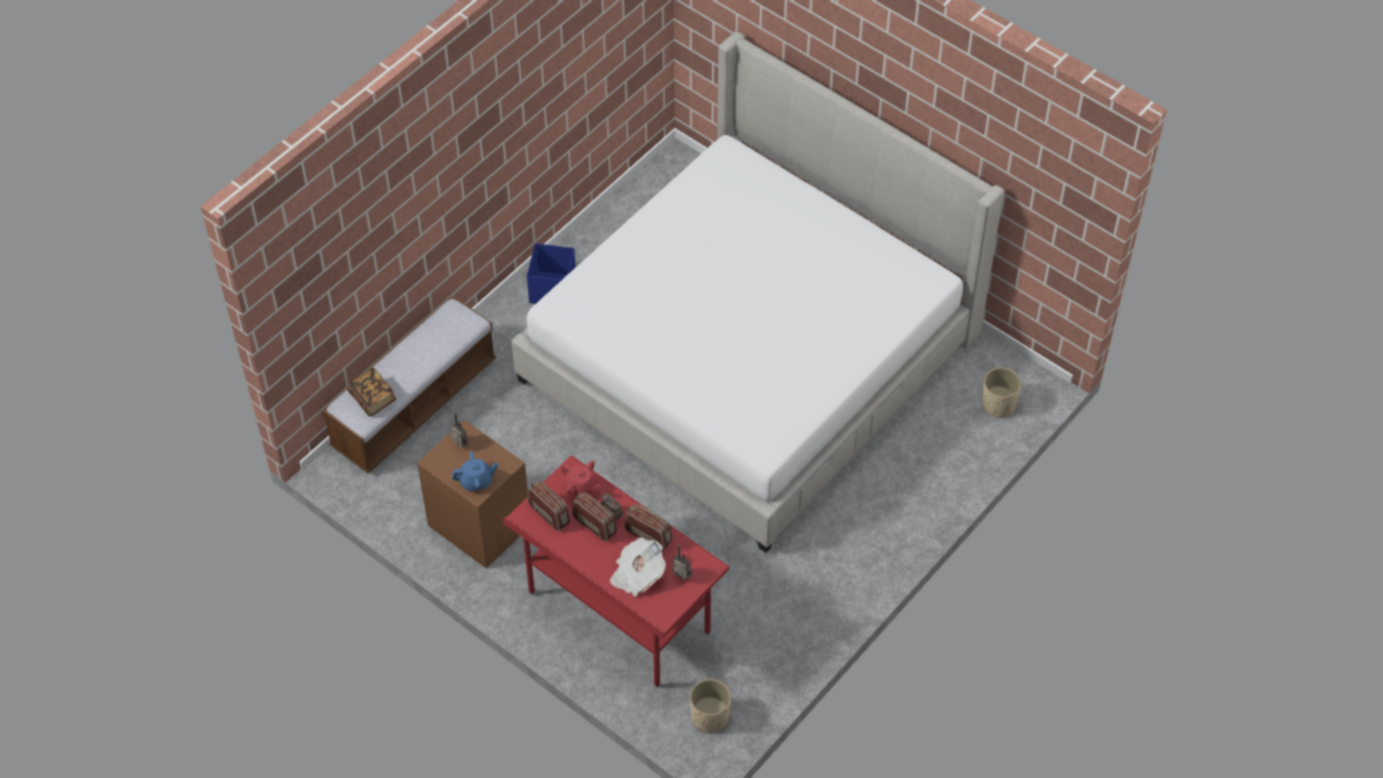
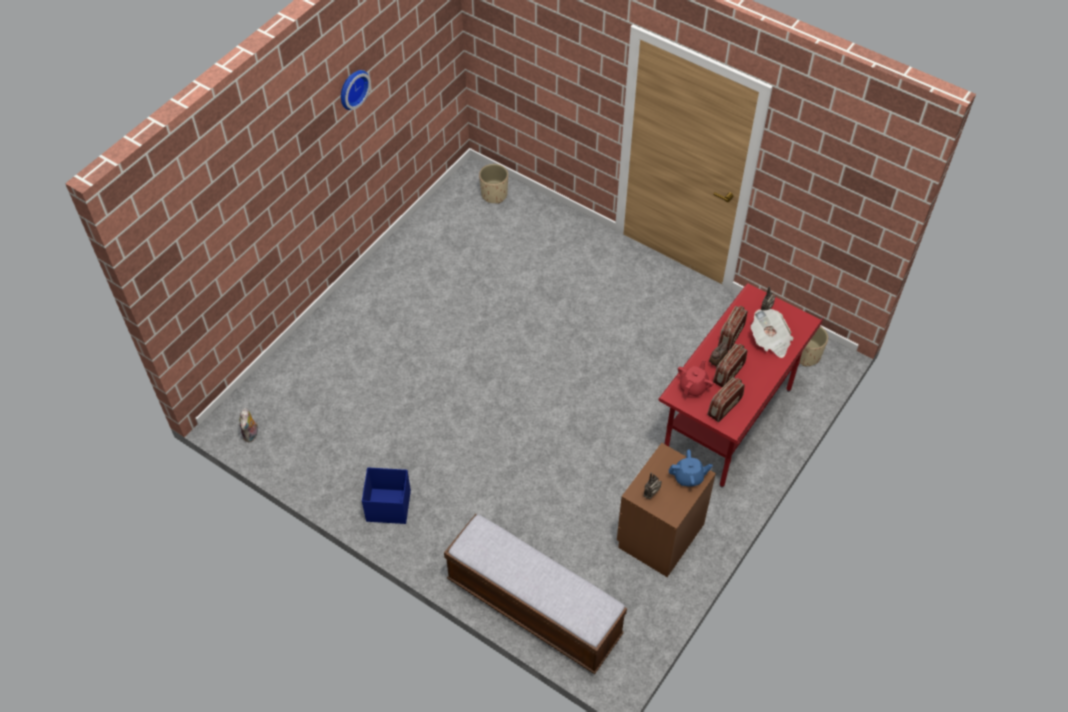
camera: 95 degrees left, 0 degrees up
book [347,367,396,417] -> none
blue teapot [452,451,498,491] -> blue teapot turned 105 degrees clockwise [669,450,713,486]
bed [511,31,1004,553] -> none
none -> plush toy [240,408,258,442]
none -> wall clock [341,70,371,110]

